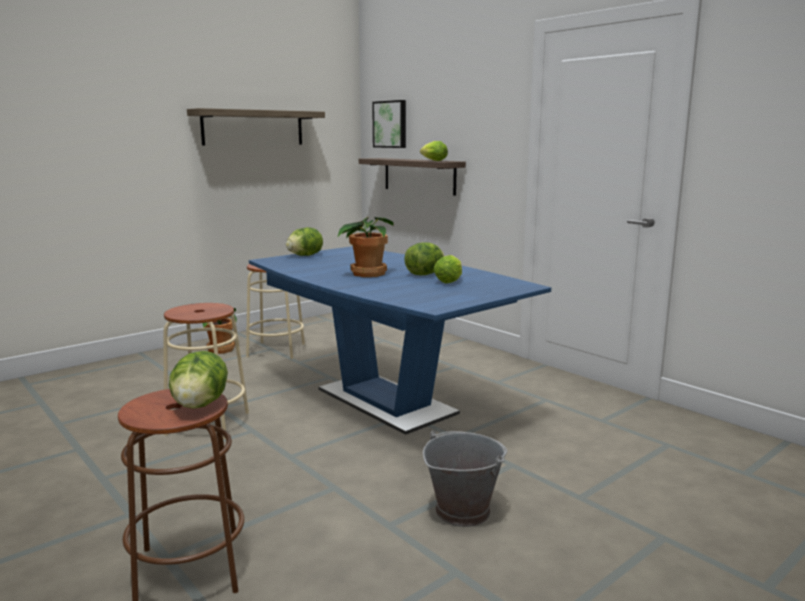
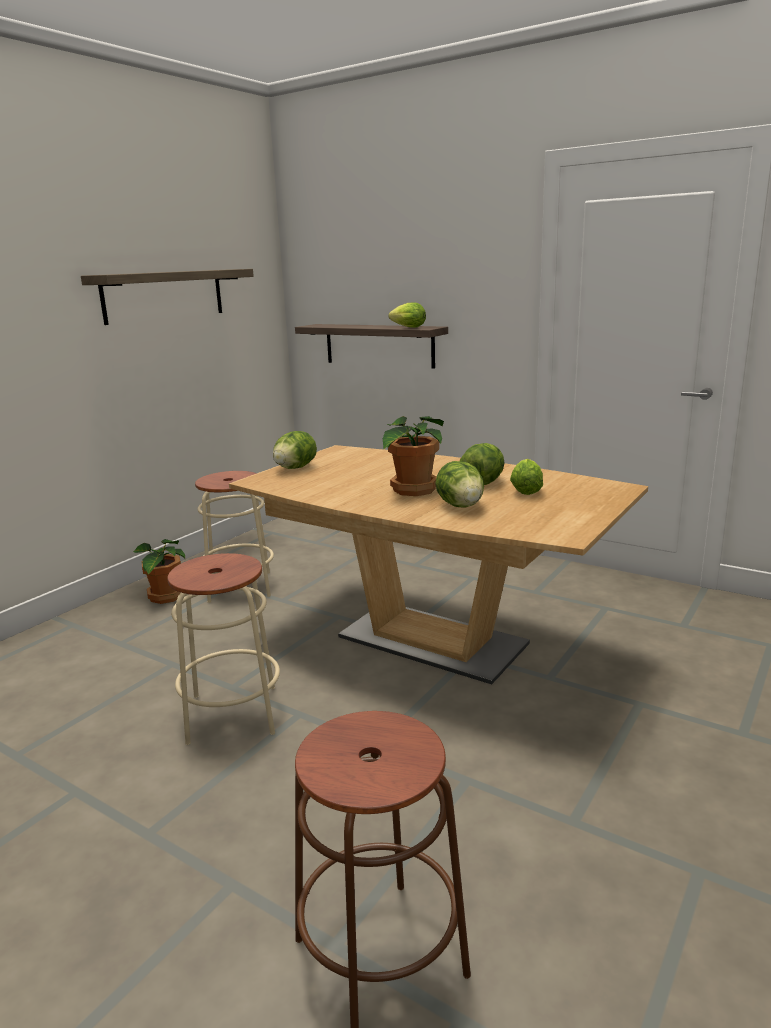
camera: 15 degrees left, 5 degrees up
lettuce [169,351,228,409] -> lettuce moved to [435,461,484,508]
blue dining table [249,246,551,435] -> brown dining table [229,445,648,684]
picture [372,100,406,148] -> none
grey bucket [423,430,507,527] -> none

